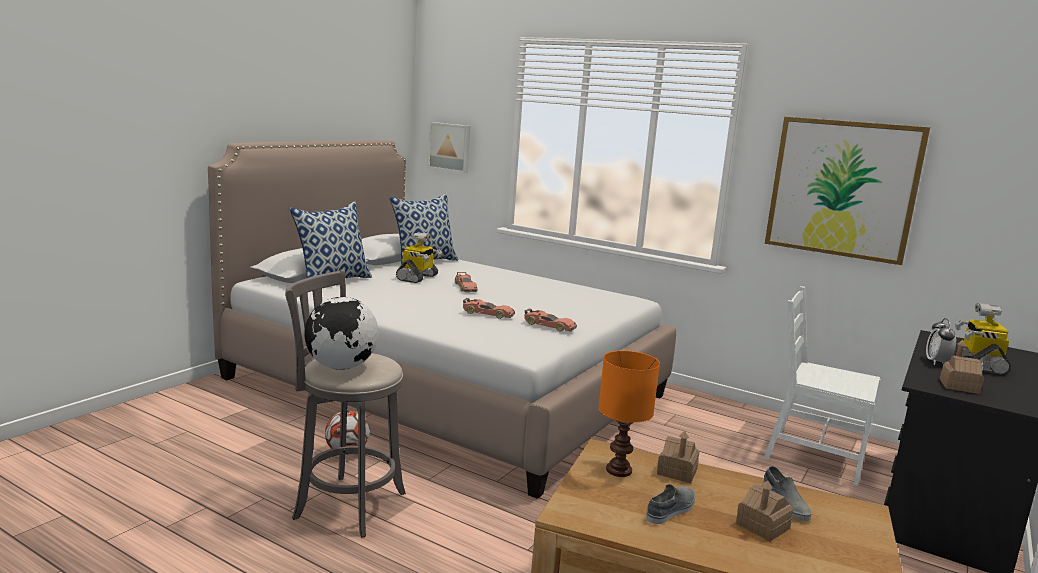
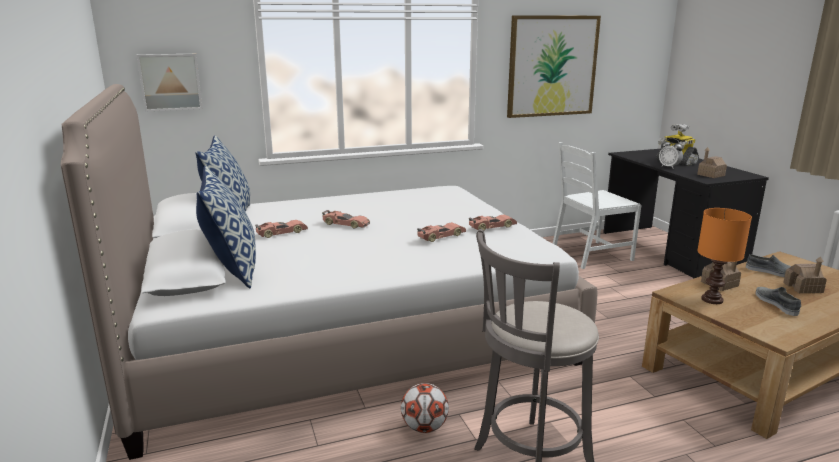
camera: 50 degrees left, 5 degrees up
globe [304,297,379,370] -> none
toy robot [396,232,442,283] -> toy car [255,220,308,238]

